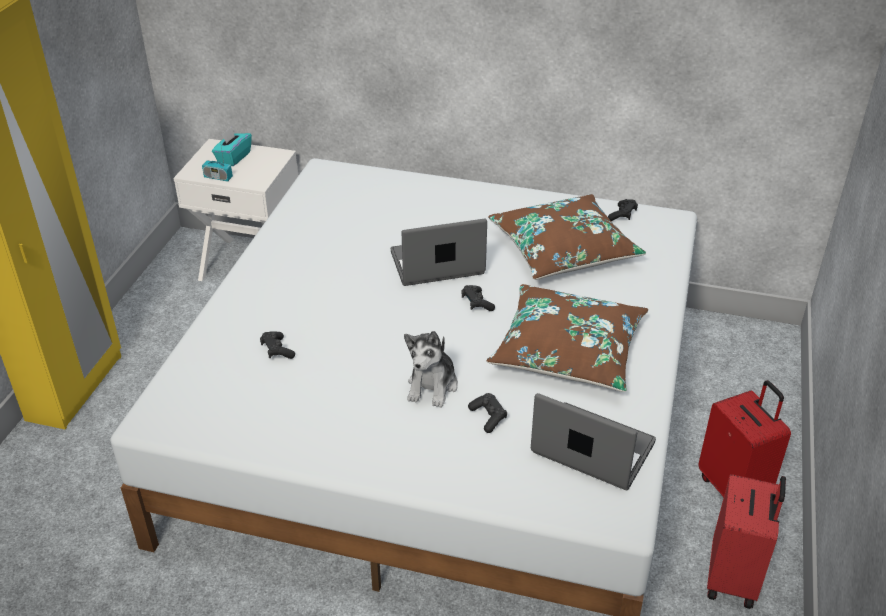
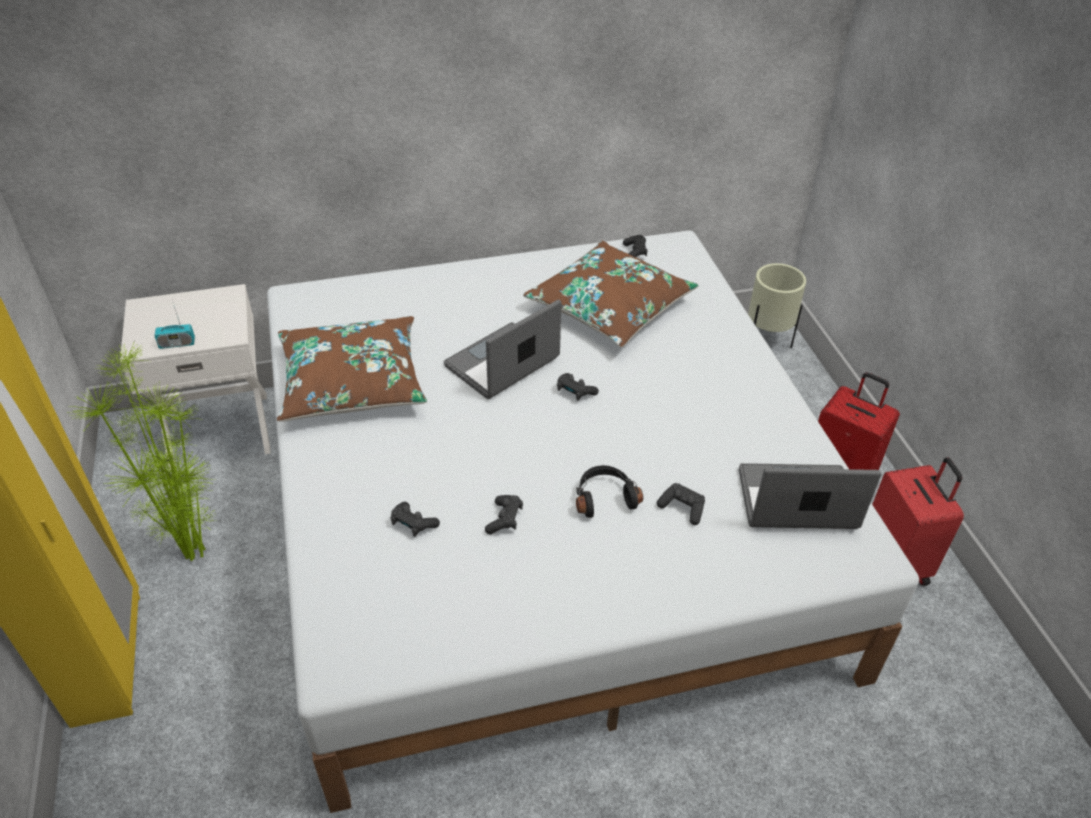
camera: 30 degrees left, 5 degrees up
turquoise tissue box [212,127,252,166] -> none
plush toy [404,331,458,408] -> black headphones [576,465,643,518]
brown pillow [486,284,648,392] -> brown pillow moved to [277,316,427,422]
none -> potted plant [67,343,219,562]
none -> black game controller [485,495,523,534]
none -> beige planter [748,263,806,348]

